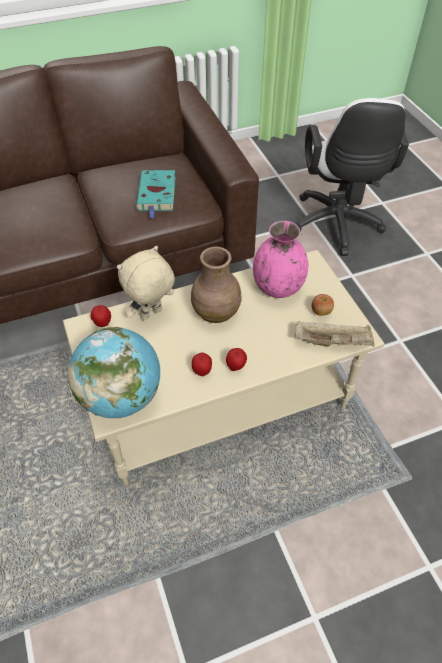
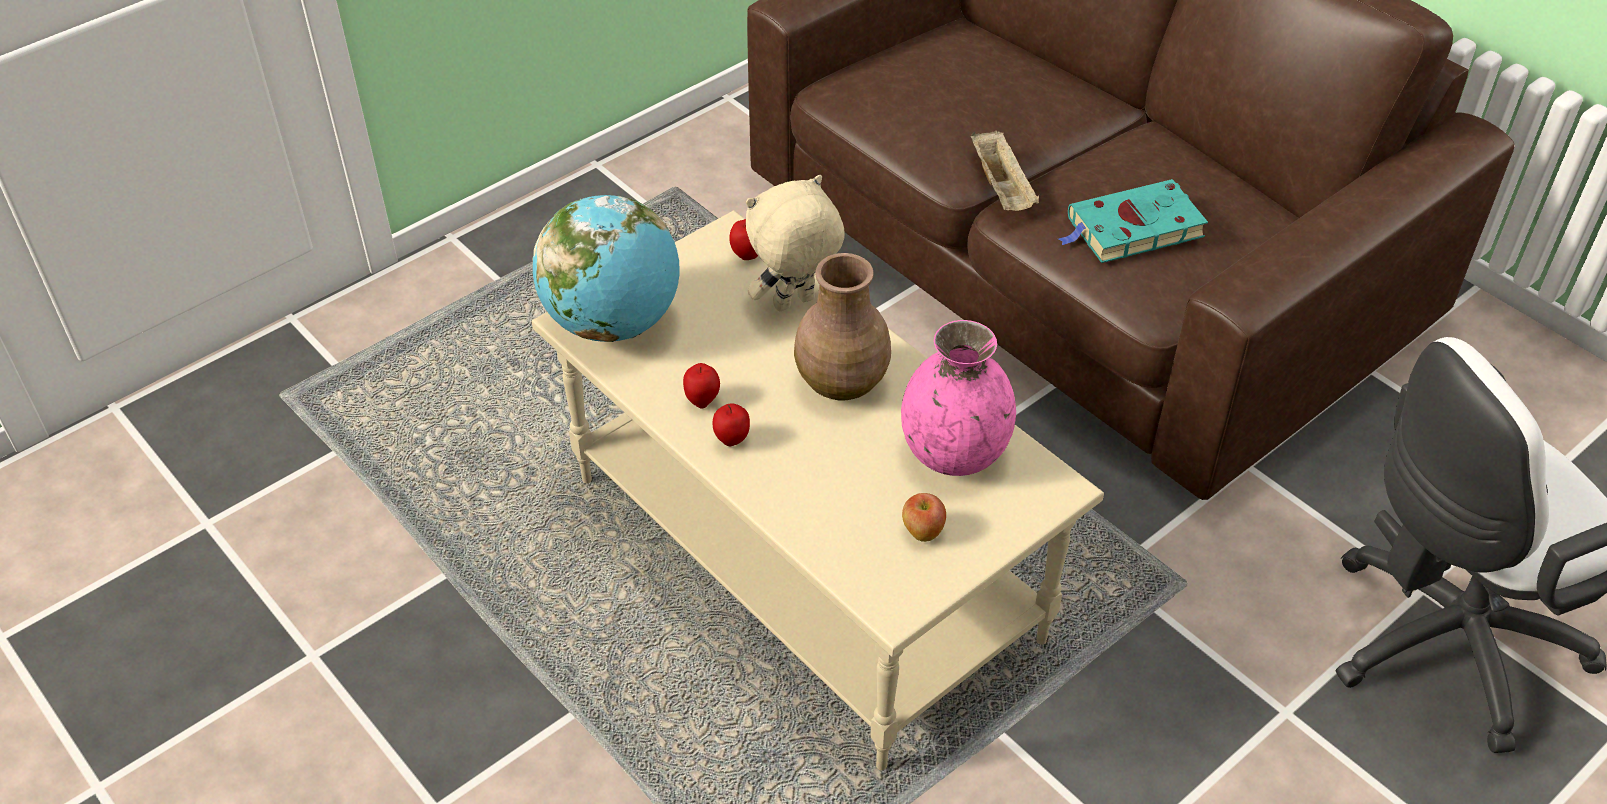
camera: 70 degrees right, 5 degrees down
beige plush toy [117,246,175,320] -> beige plush toy turned 60 degrees counterclockwise [746,175,844,312]
beige tray [295,321,375,347] -> beige tray moved to [971,130,1039,211]

